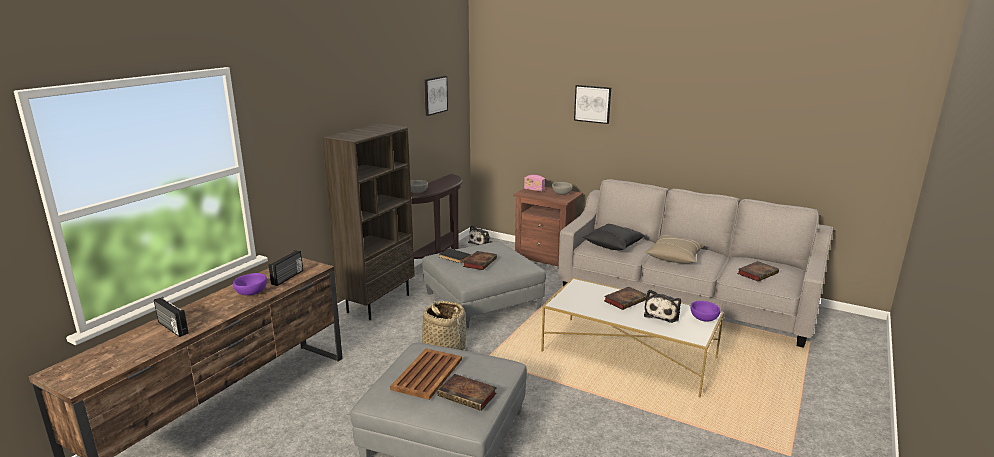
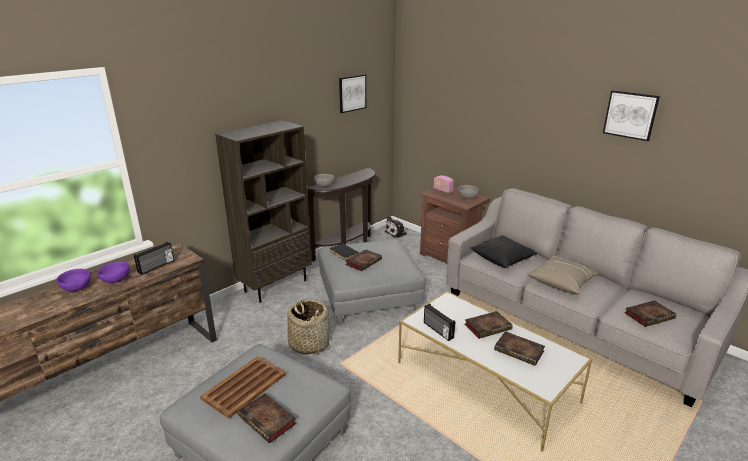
camera: 15 degrees right, 5 degrees up
radio [154,297,189,337] -> radio moved to [424,304,455,341]
picture [574,85,611,124] -> picture moved to [603,90,660,141]
plush toy [644,290,681,323] -> book [494,331,545,366]
purple bowl [690,301,720,322] -> purple bowl moved to [56,269,91,291]

